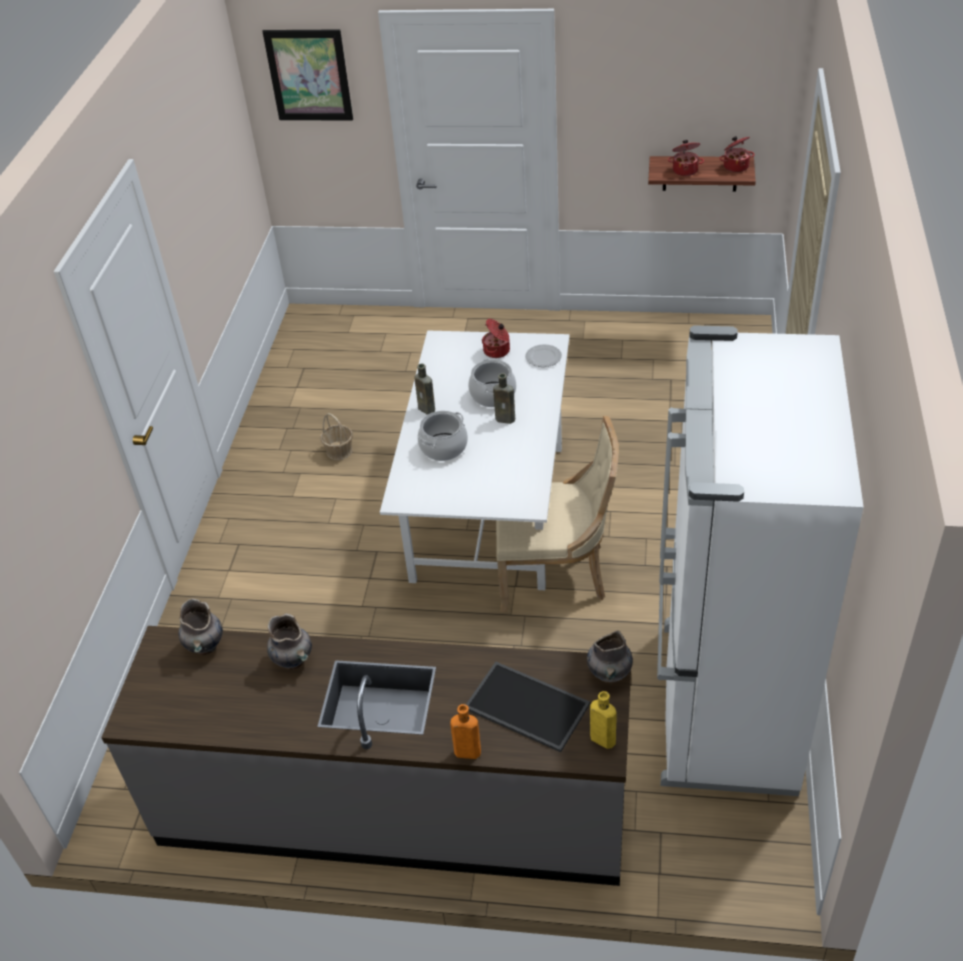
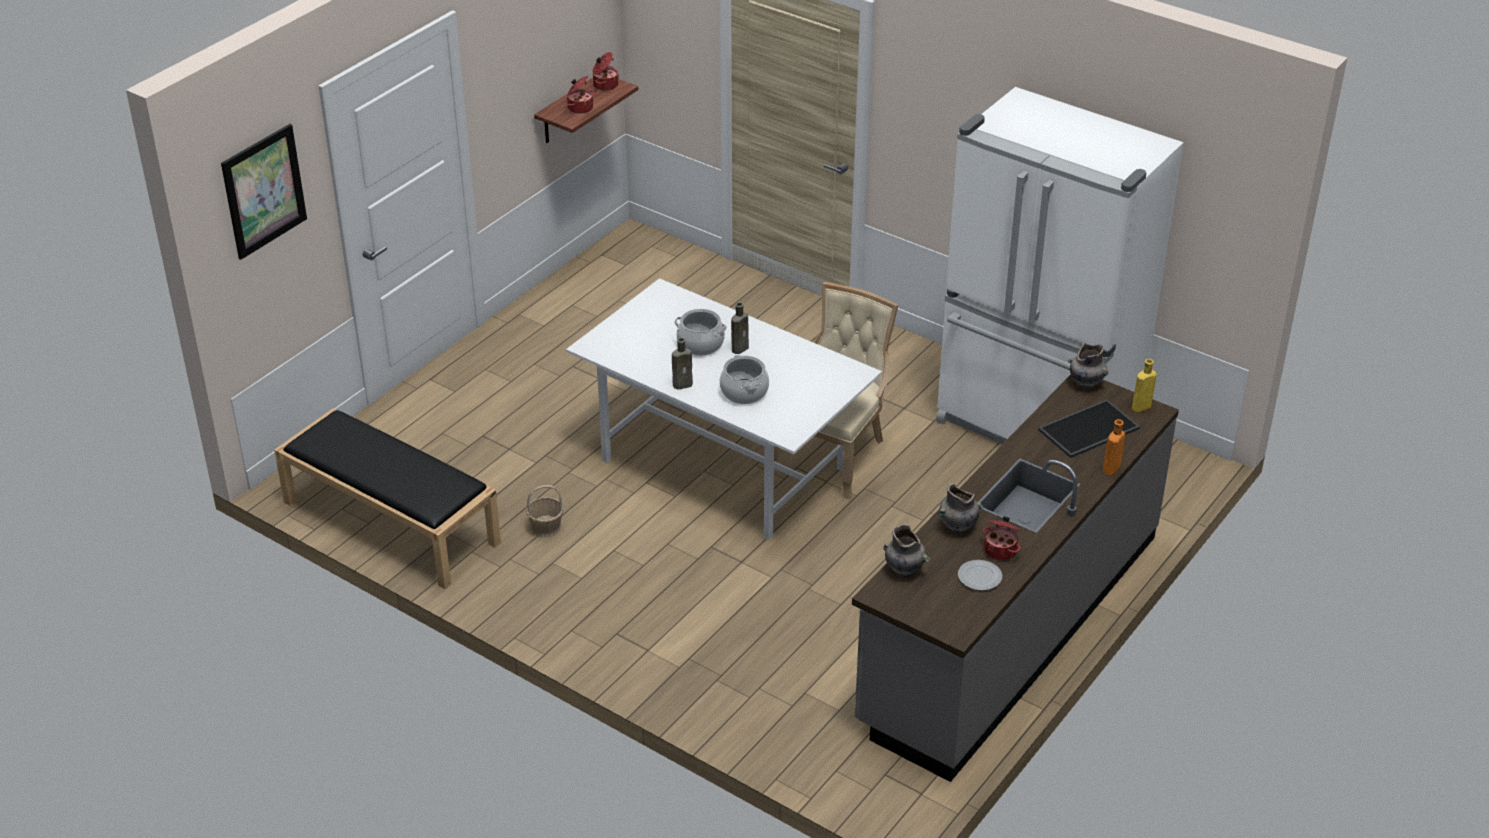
camera: 65 degrees left, 5 degrees down
cooking pot [482,319,510,358] -> cooking pot moved to [983,516,1022,560]
plate [525,344,562,367] -> plate moved to [958,560,1003,590]
none -> black bench [274,409,501,589]

